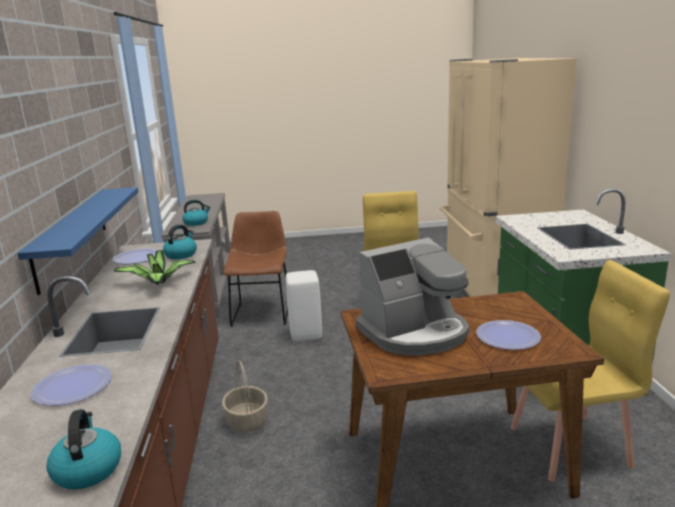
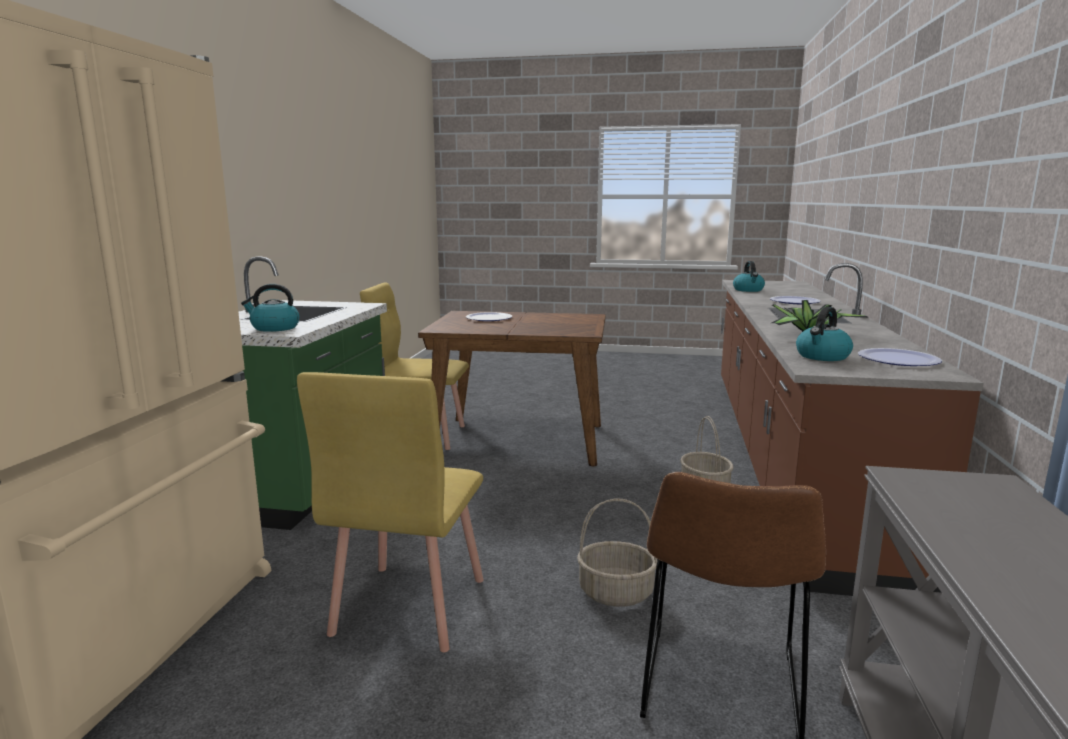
camera: 165 degrees left, 5 degrees down
blue shelf [17,187,138,295] -> none
kettle [182,200,211,226] -> kettle moved to [241,284,299,332]
white stool [286,270,322,341] -> basket [577,498,657,607]
coffee machine [356,237,469,355] -> none

